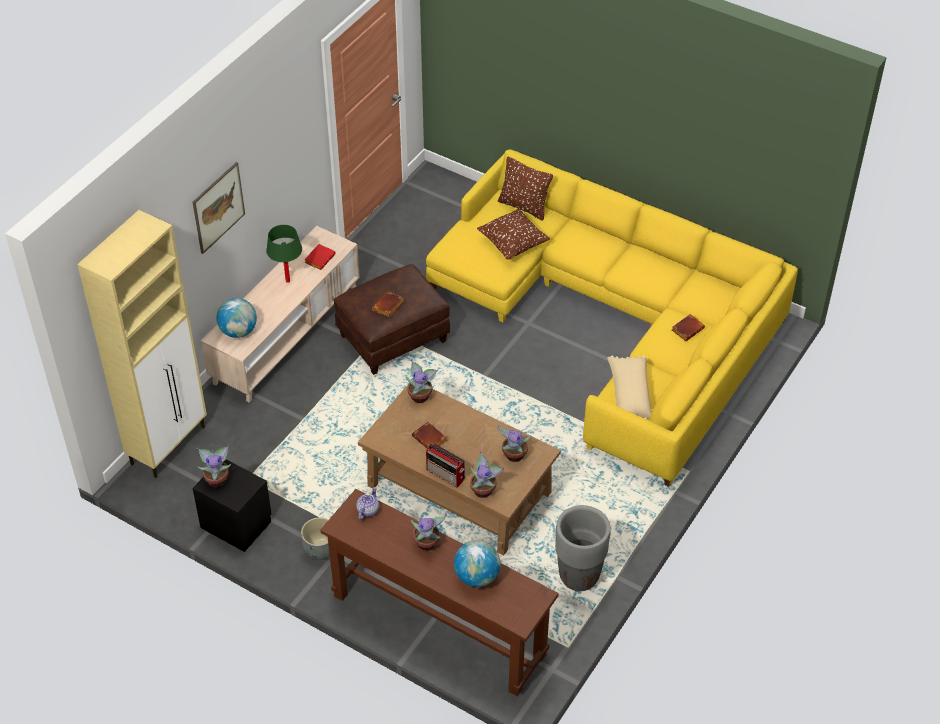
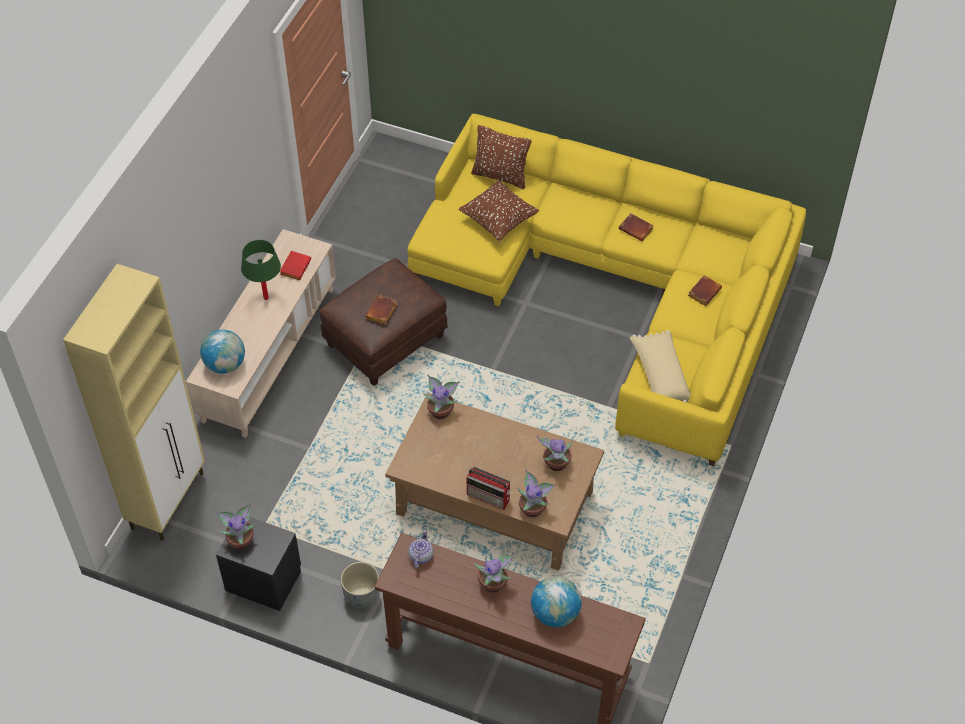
camera: 10 degrees left, 5 degrees up
picture [193,162,245,254] -> none
brown book [412,421,447,449] -> brown book moved to [619,213,654,241]
grey planter [555,505,611,591] -> none

